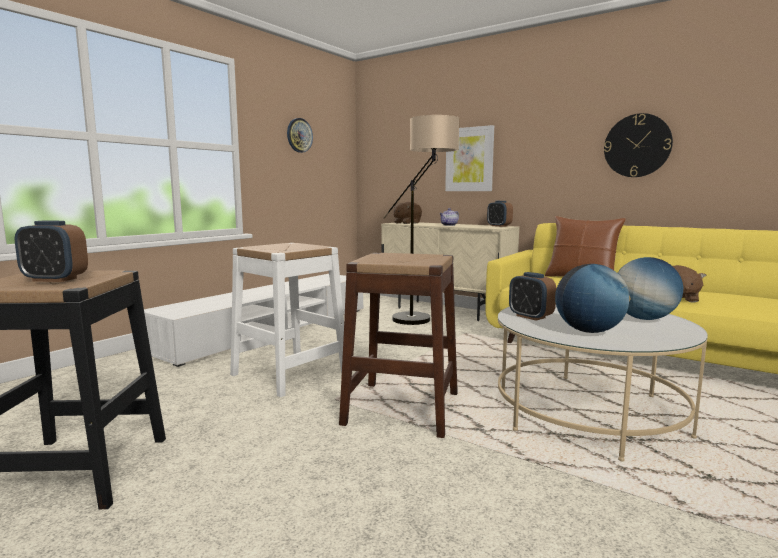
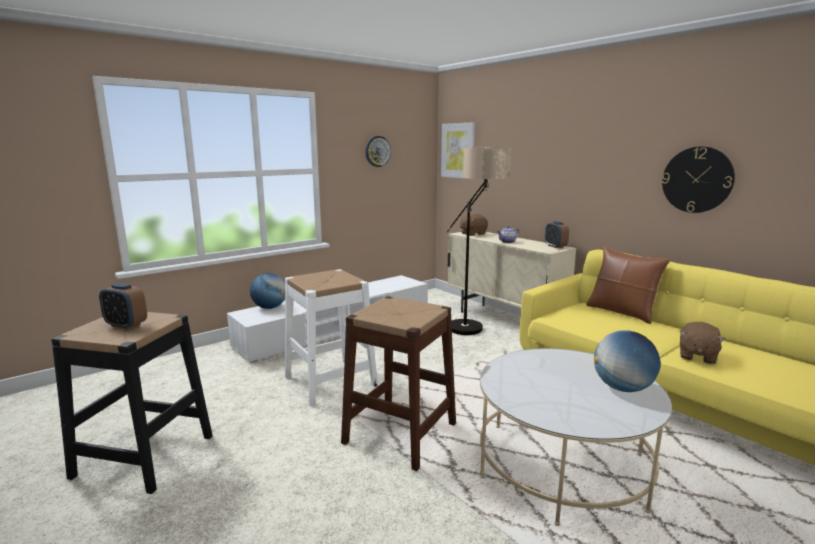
camera: 15 degrees right, 5 degrees up
picture [445,125,494,191] -> picture moved to [441,122,475,179]
alarm clock [509,272,557,321] -> none
globe [555,264,630,333] -> globe moved to [250,273,285,309]

